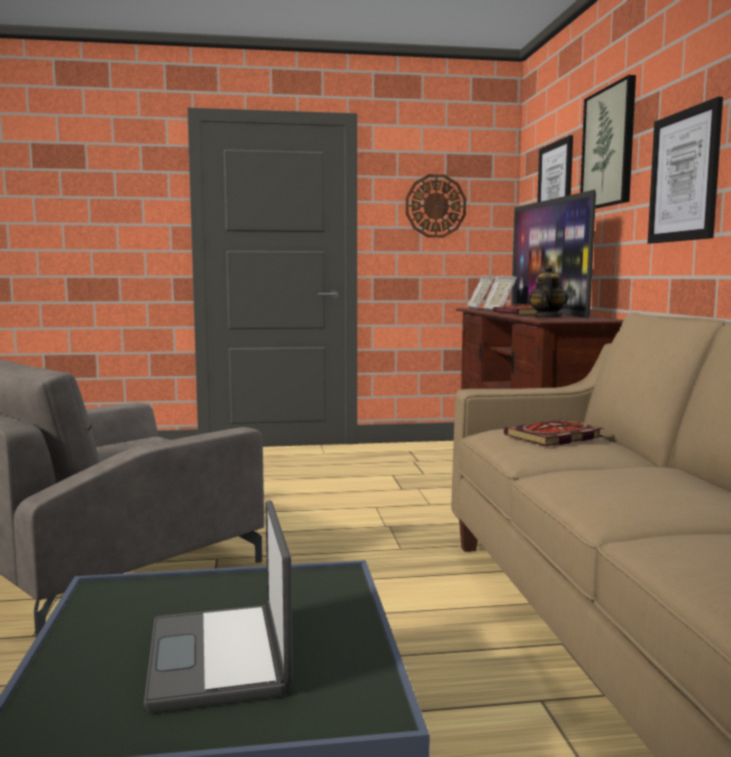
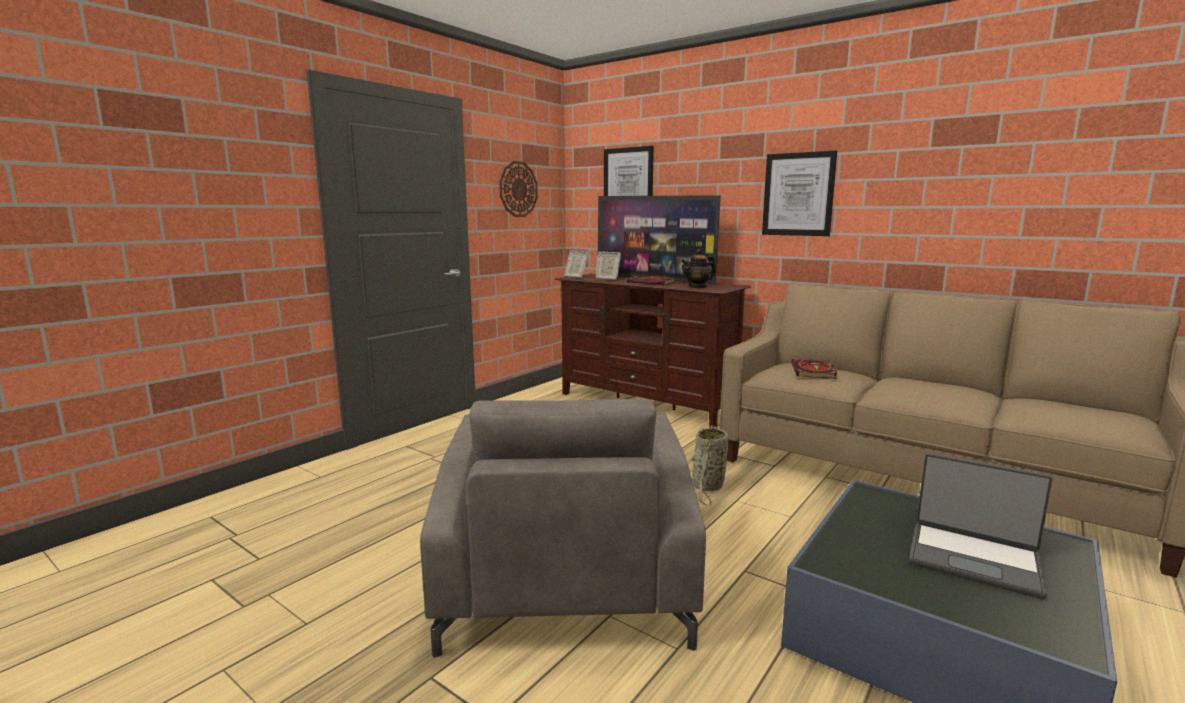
camera: 45 degrees left, 5 degrees up
teapot [528,265,569,318] -> teapot turned 90 degrees counterclockwise [681,249,716,288]
picture [580,75,636,209] -> none
none -> basket [689,425,729,506]

